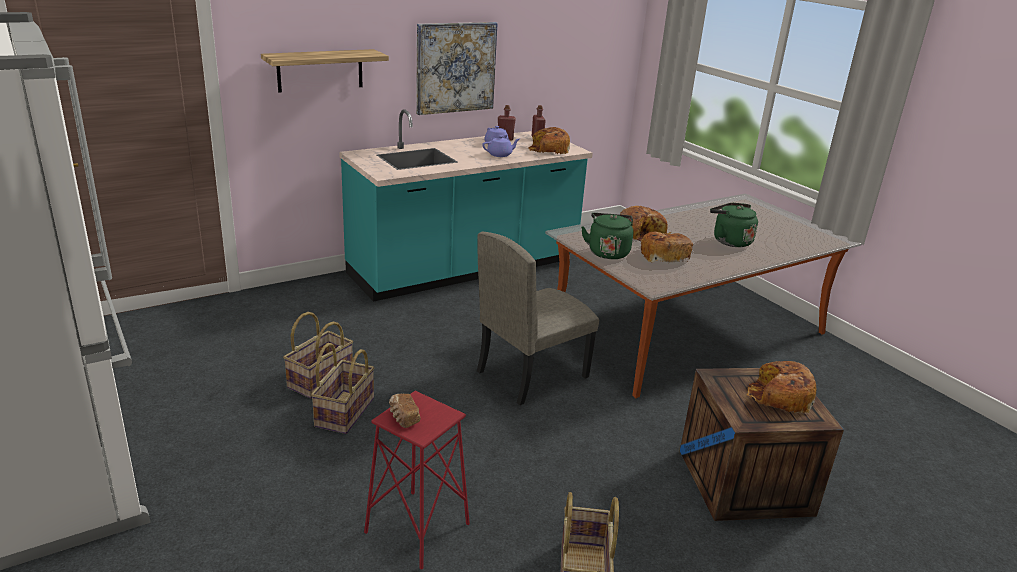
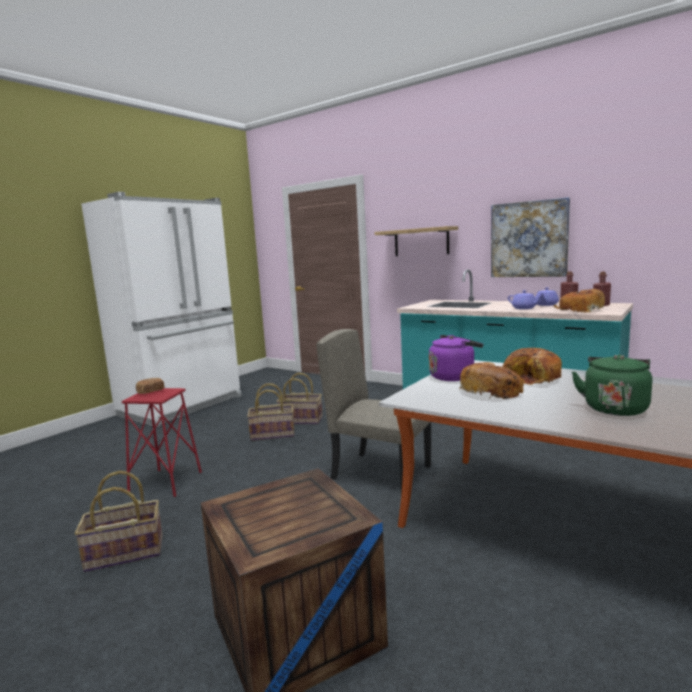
camera: 70 degrees right, 15 degrees down
green kettle [581,213,633,259] -> purple kettle [429,335,483,381]
bread [747,361,817,414] -> none

